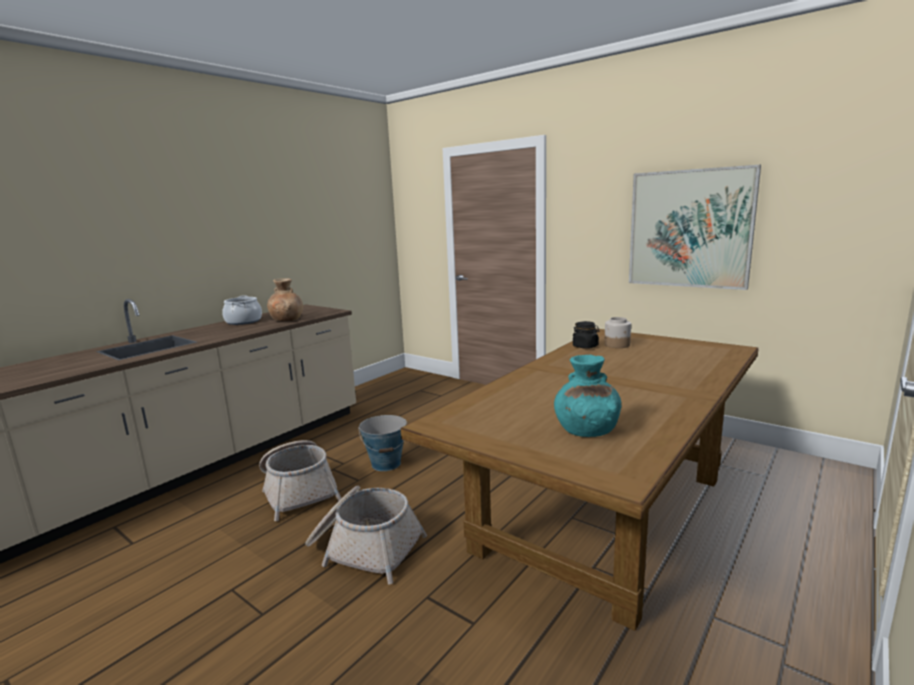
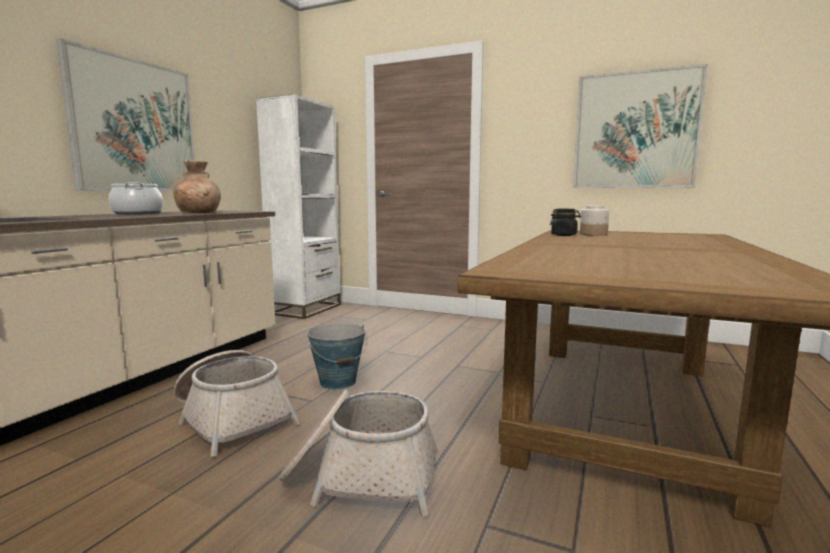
camera: 15 degrees left, 5 degrees down
turquoise vase [554,355,621,437] -> none
none -> picture [56,39,195,191]
none -> white bookcase [256,94,341,319]

